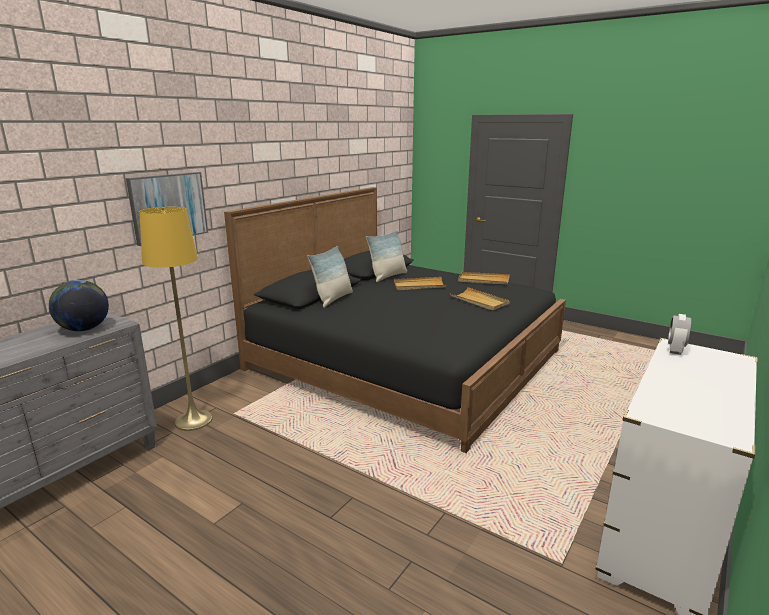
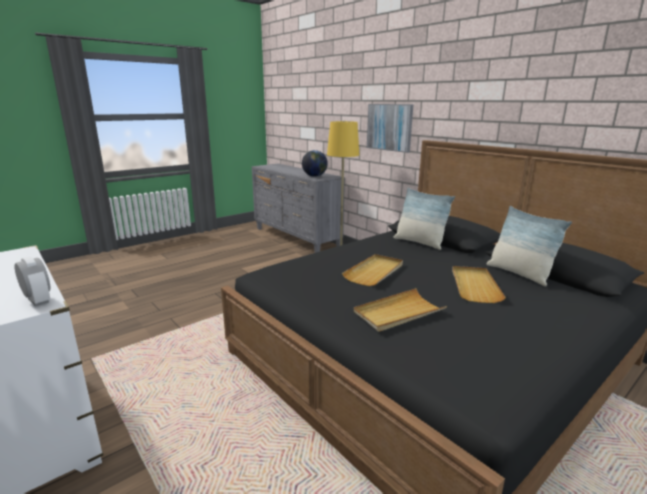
camera: 105 degrees right, 0 degrees up
beige tray [458,272,509,284] -> beige tray moved to [342,254,403,286]

